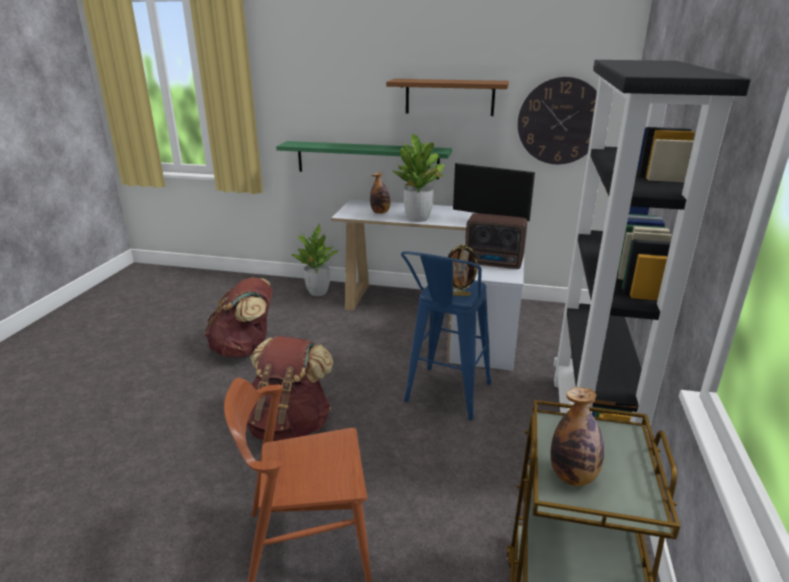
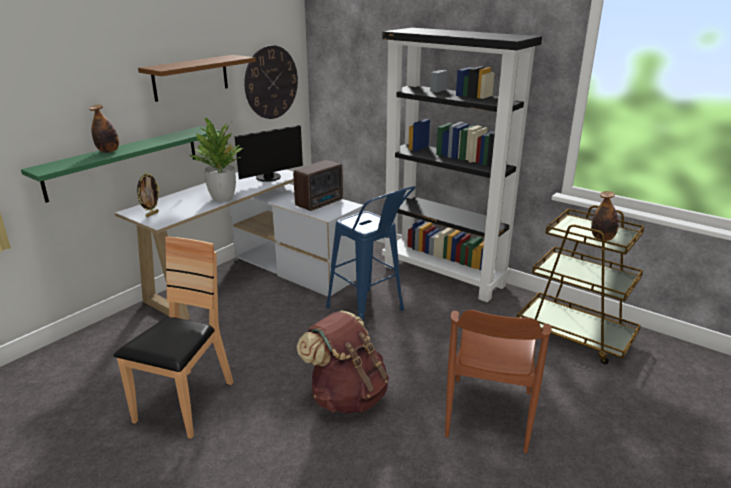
camera: 65 degrees left, 0 degrees up
brown backpack [204,278,272,357] -> brown chair [113,236,234,439]
potted plant [291,223,338,296] -> none
bottle [370,172,390,214] -> bottle moved to [89,105,119,153]
picture frame [448,244,478,296] -> picture frame moved to [137,173,160,217]

